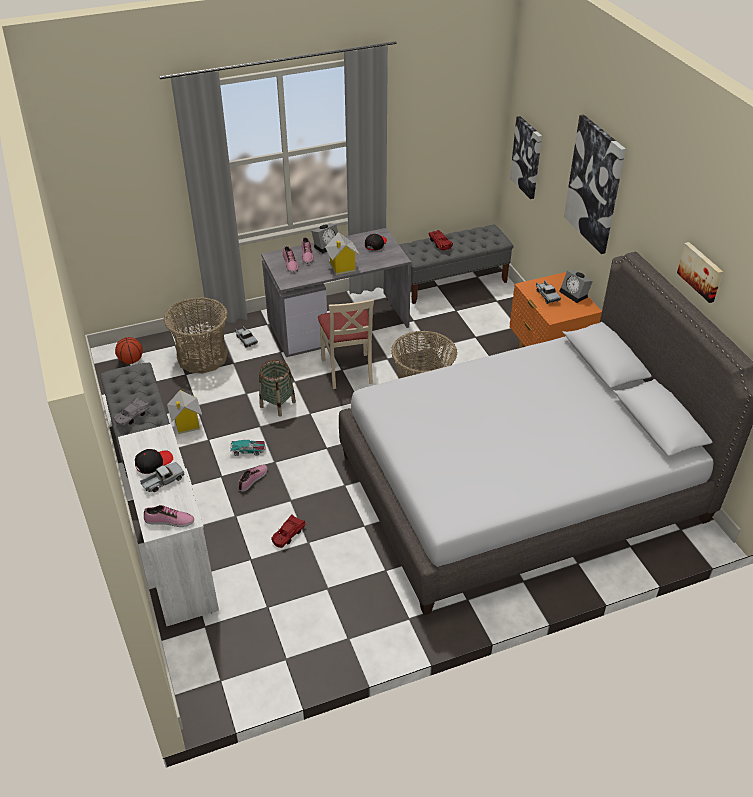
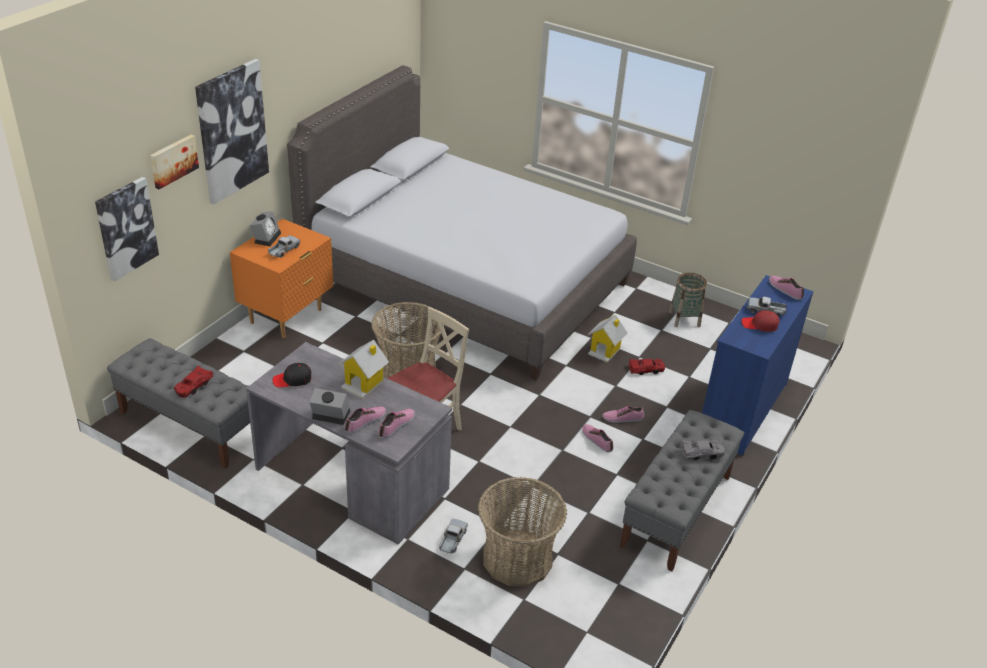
camera: 130 degrees left, 5 degrees down
basketball [115,337,143,364] -> none
white dresser [118,424,219,626] -> blue dresser [702,275,814,456]
black cap [135,449,173,474] -> red cap [741,310,779,332]
toy house [167,390,202,434] -> toy house moved to [588,315,627,362]
toy car [230,440,266,456] -> shoe [582,424,613,453]
basket [259,360,296,417] -> basket moved to [669,273,707,327]
picture [677,242,723,303] -> picture moved to [150,135,199,189]

